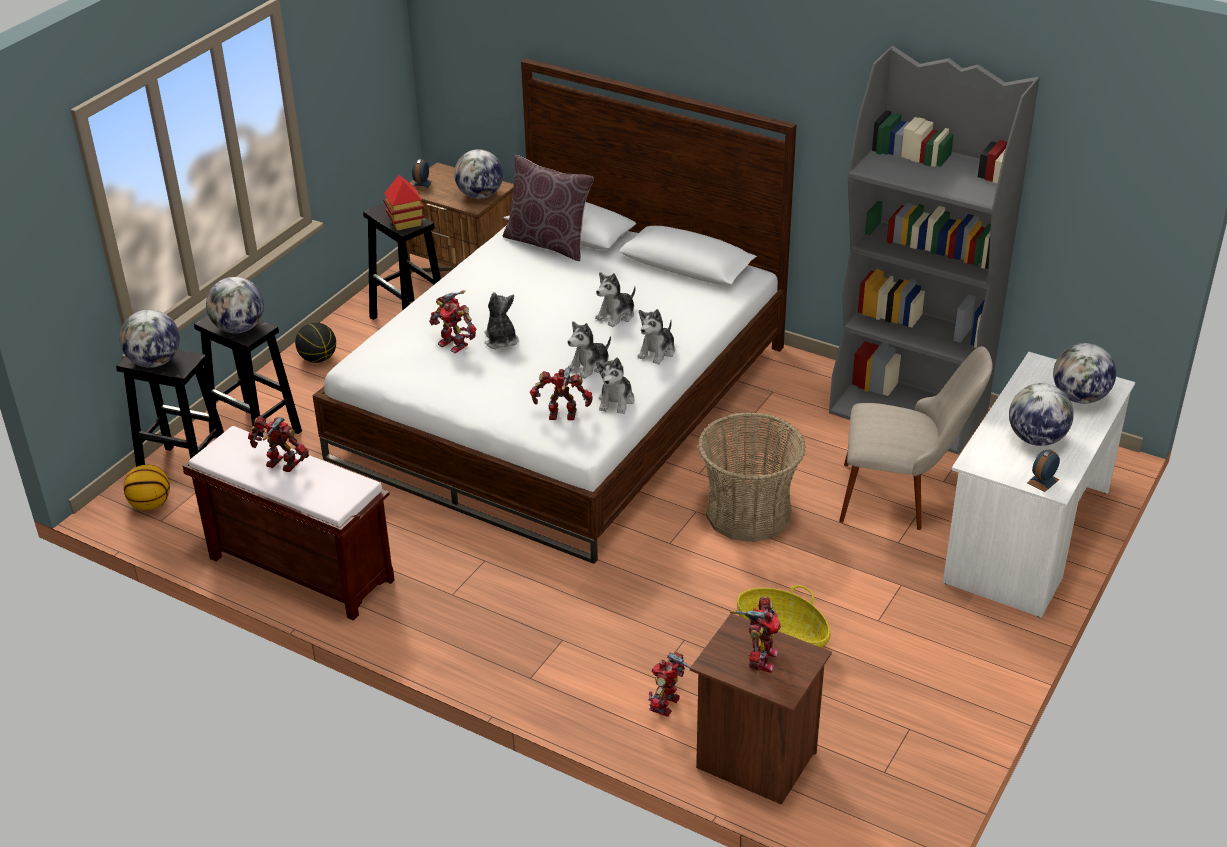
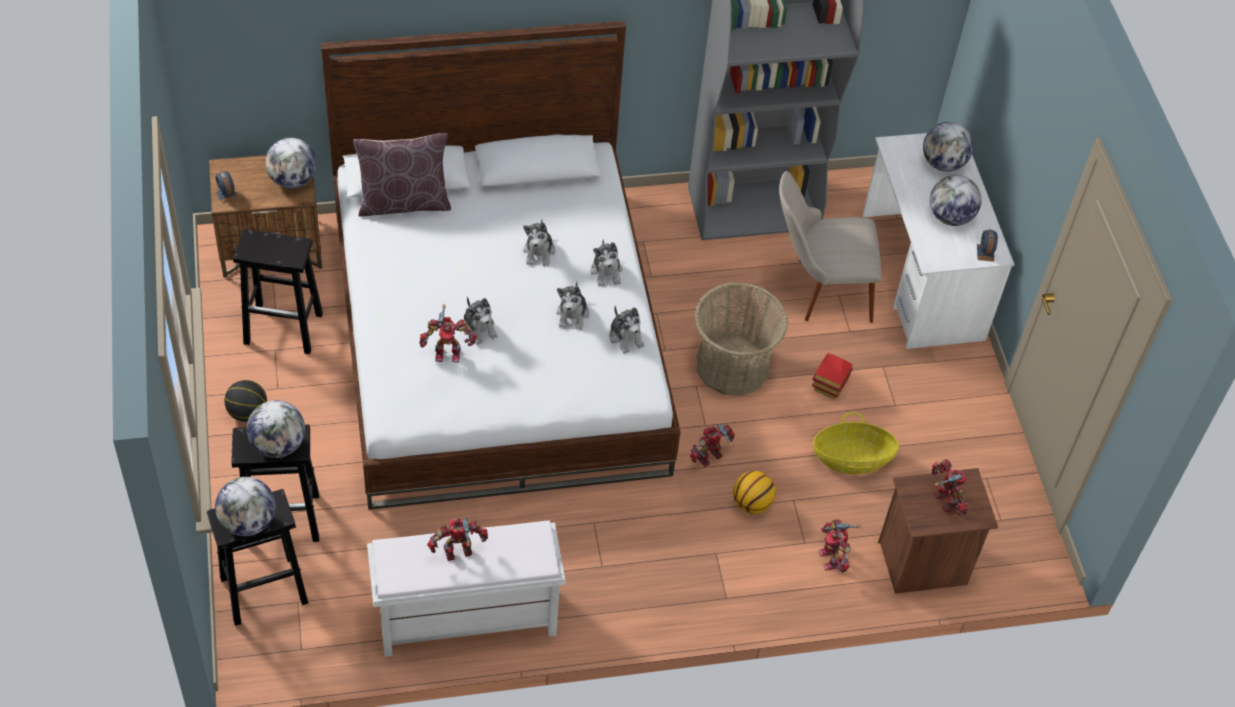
camera: 45 degrees left, 15 degrees up
basketball [124,465,170,510] -> basketball moved to [733,471,776,514]
brown bench [183,426,395,621] -> white bench [367,520,566,657]
toy house [383,175,425,231] -> toy house moved to [812,353,853,399]
plush toy [484,292,519,349] -> plush toy turned 150 degrees counterclockwise [463,296,498,345]
toy robot [530,368,593,420] -> toy robot moved to [690,423,735,467]
beige chair [839,346,993,530] -> beige chair turned 150 degrees counterclockwise [779,171,882,323]

